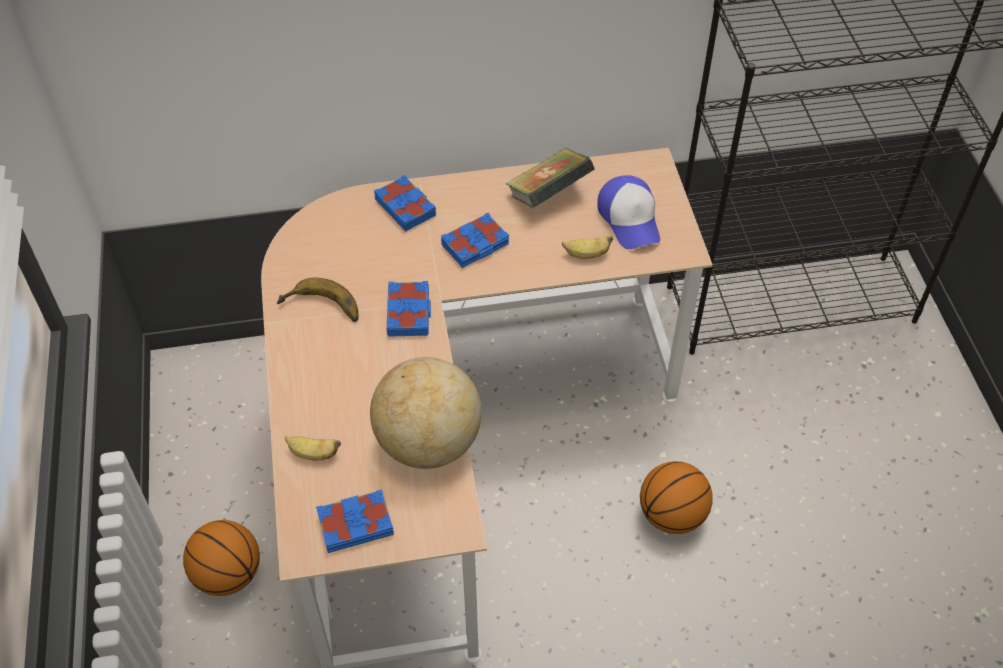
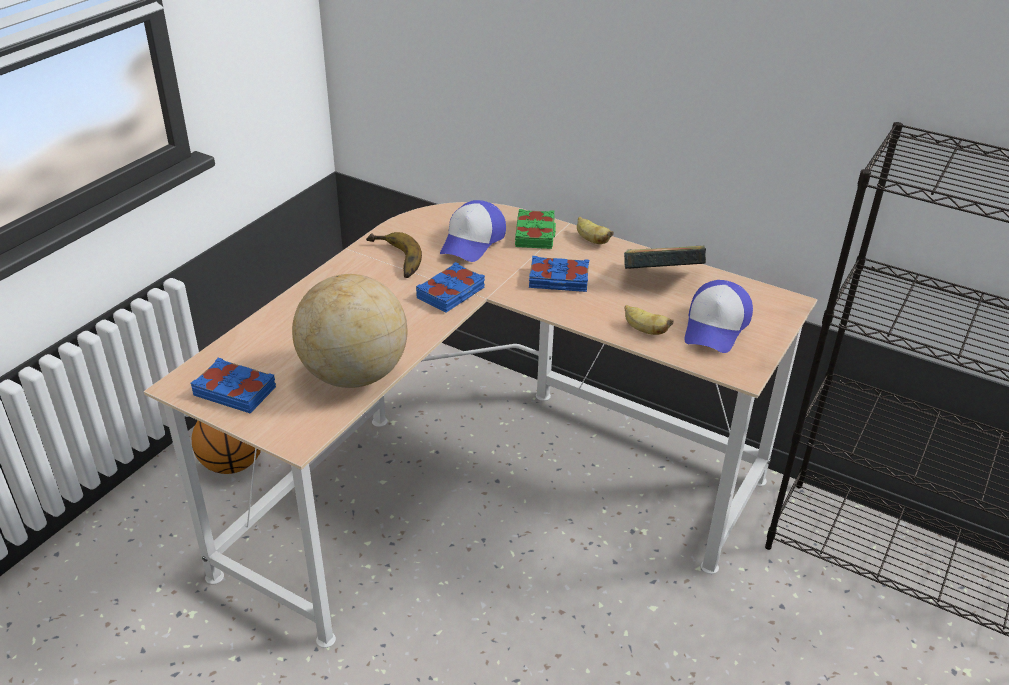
camera: 40 degrees right, 15 degrees down
banana [285,436,341,460] -> banana moved to [577,217,614,244]
blue book [374,175,436,231] -> green book [515,209,556,249]
basketball [640,461,713,534] -> none
none -> cap [440,200,506,262]

